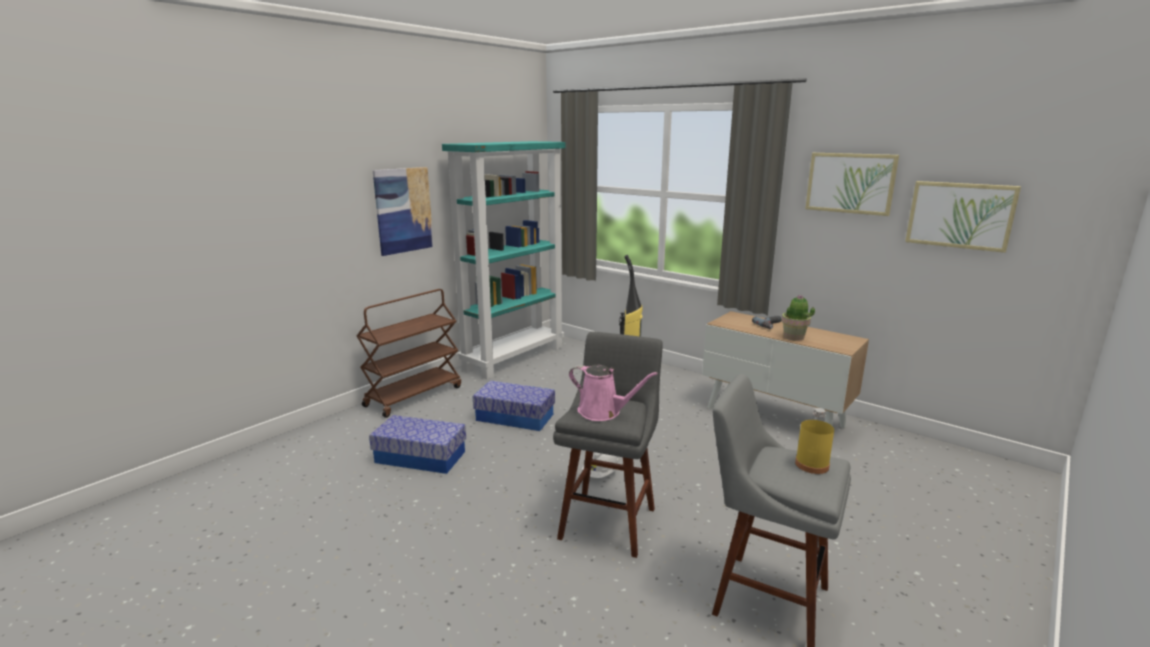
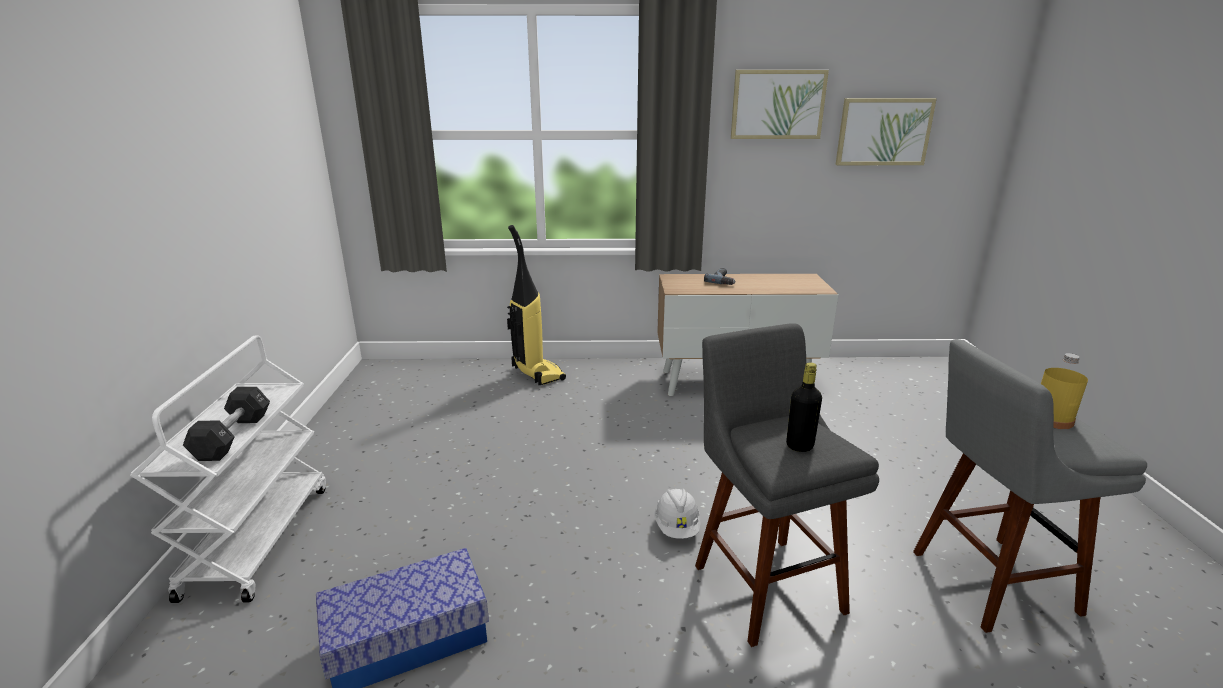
camera: 40 degrees left, 5 degrees up
brown cart [357,289,461,418] -> white cart [130,336,326,603]
picture [373,167,434,256] -> none
turquoise bookcase [442,141,565,379] -> none
storage box [473,381,555,431] -> none
pink watering can [569,365,658,421] -> black bottle [786,362,822,452]
potted plant [782,294,815,341] -> none
none -> black dumbbell [183,387,270,461]

